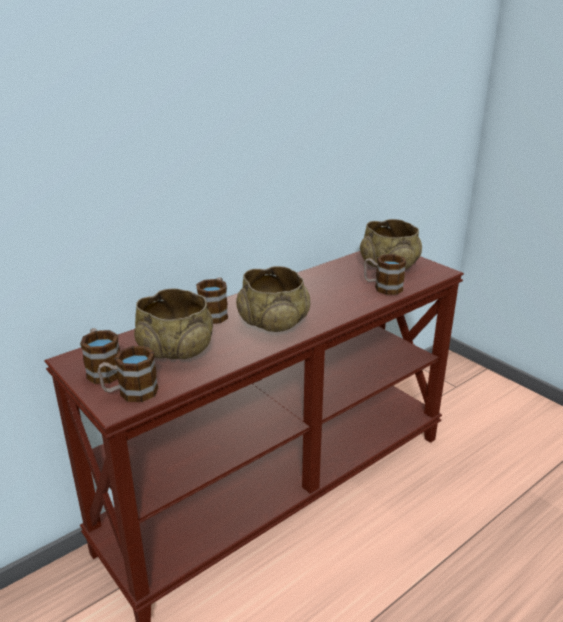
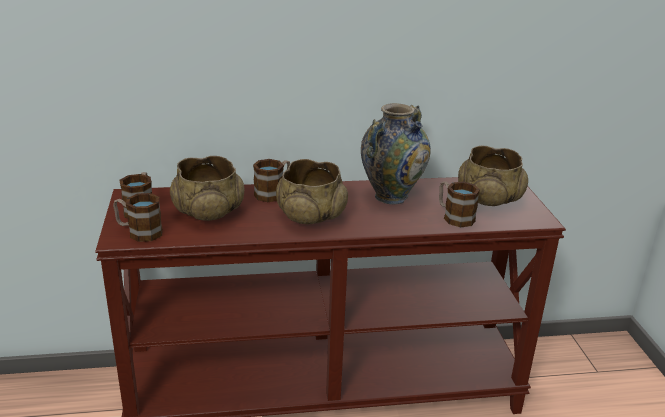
camera: 30 degrees right, 0 degrees up
none -> vase [361,103,431,204]

